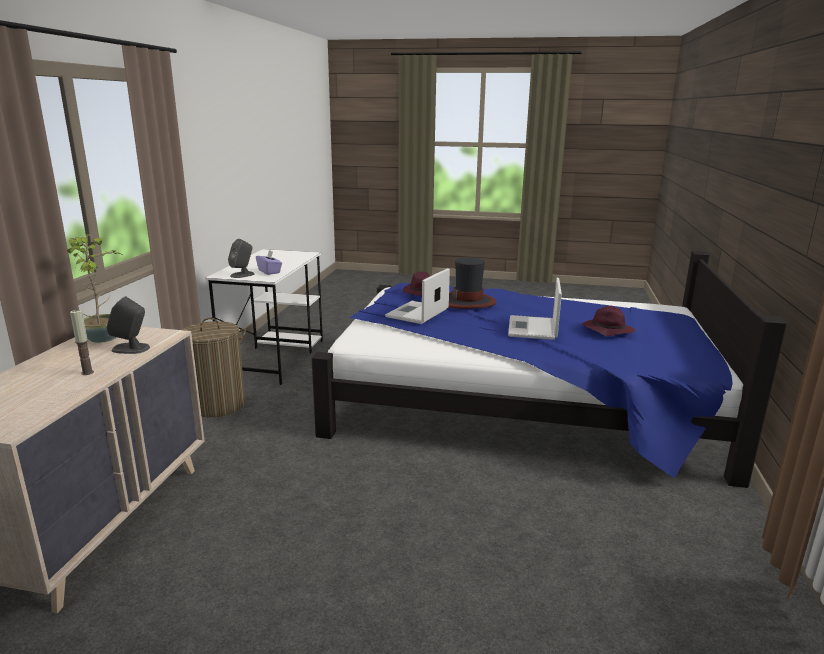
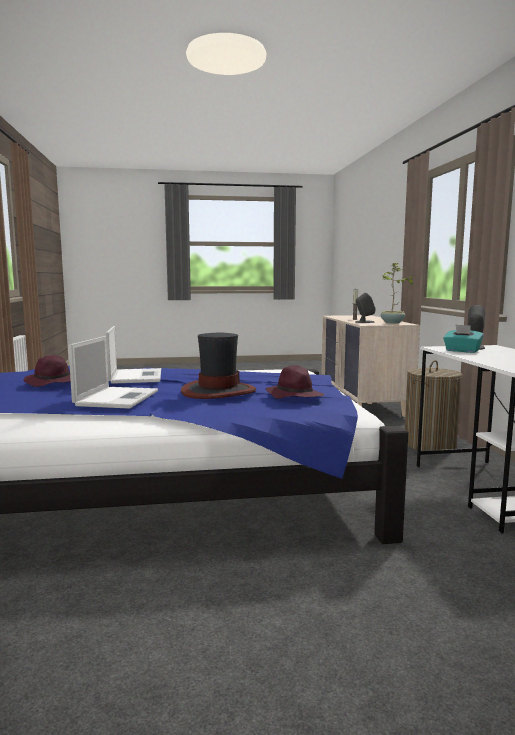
camera: 160 degrees right, 10 degrees down
purple tissue box [256,250,282,275] -> turquoise tissue box [443,325,484,353]
laptop [385,268,450,324] -> laptop moved to [68,336,158,409]

